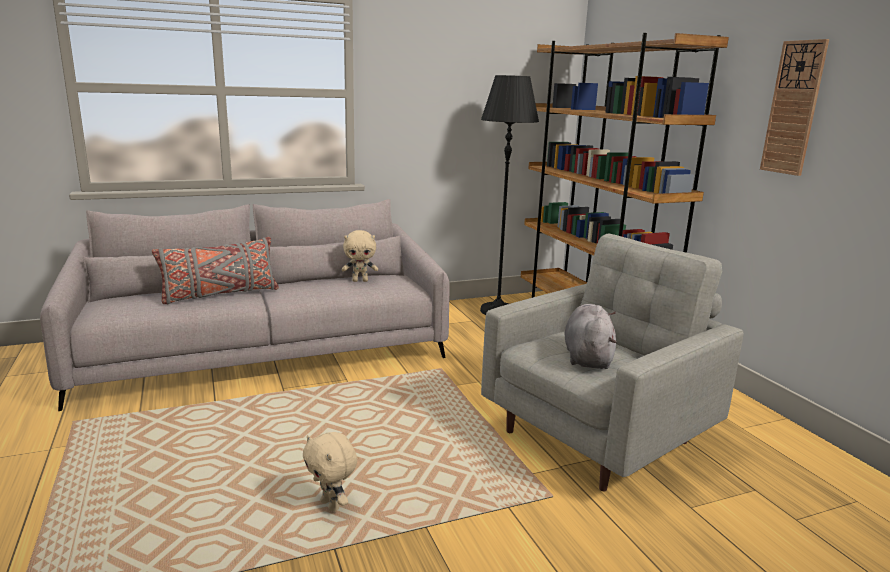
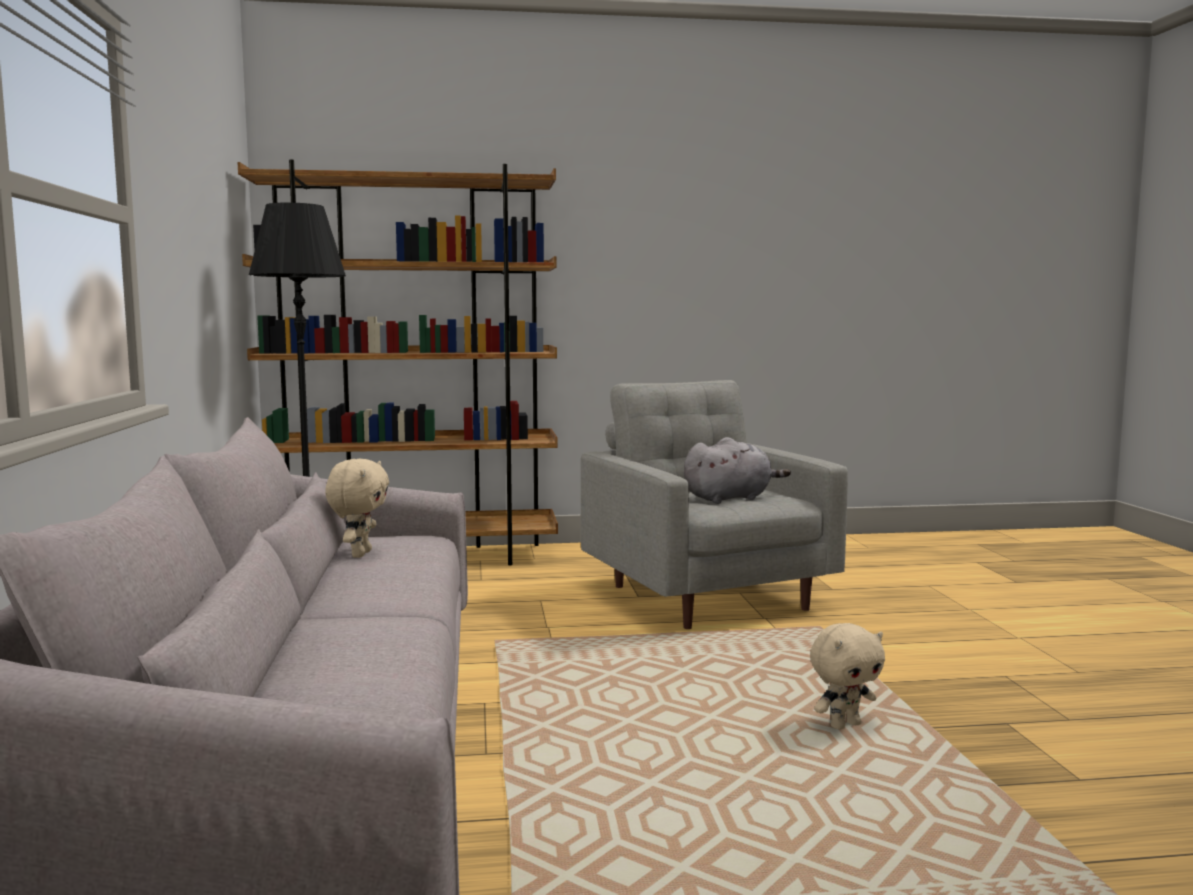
camera: 75 degrees left, 10 degrees down
grey pillow [152,237,279,304] -> none
grey plush toy [565,304,617,369] -> grey plush toy turned 135 degrees clockwise [684,437,791,504]
wall clock [760,39,829,176] -> none

